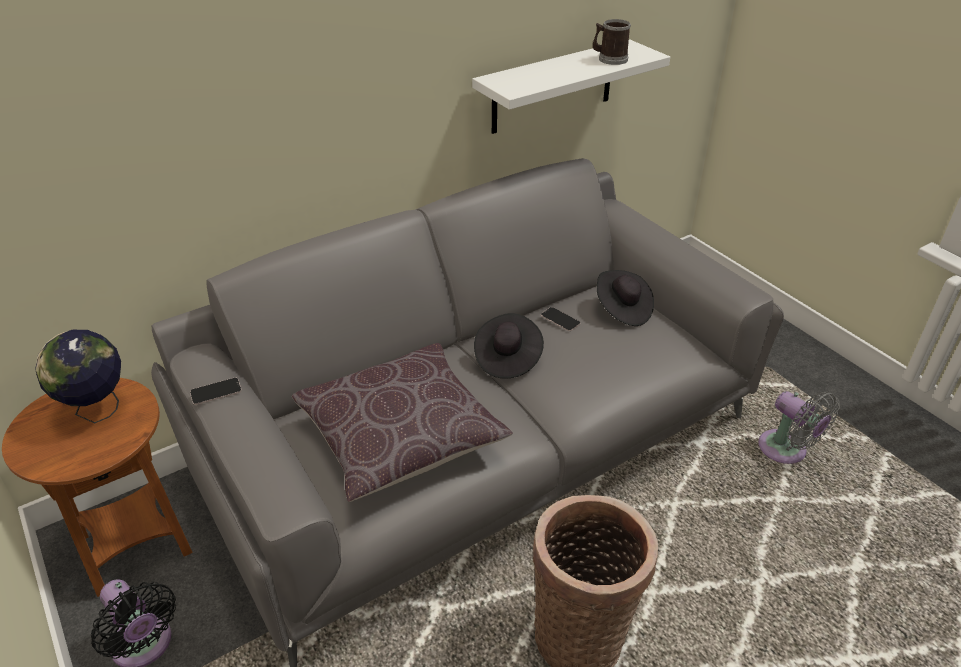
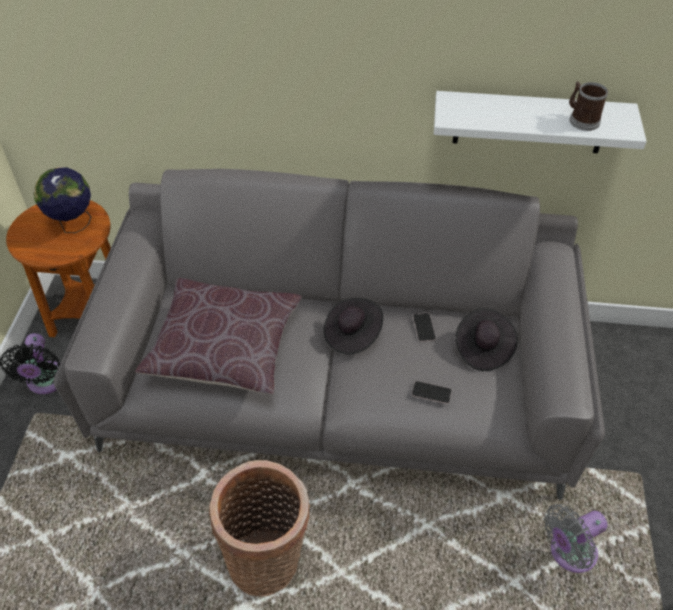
camera: 40 degrees right, 10 degrees up
phone [190,377,242,405] -> phone moved to [412,381,452,404]
grey fan [758,391,840,464] -> grey fan turned 60 degrees clockwise [544,504,608,573]

